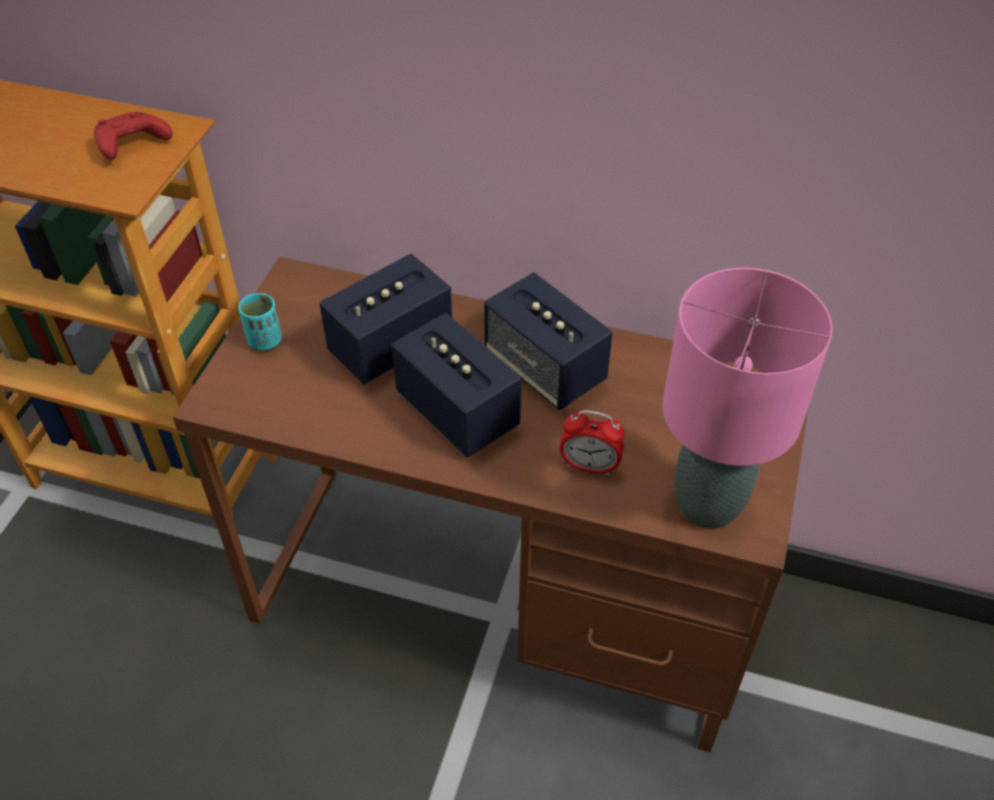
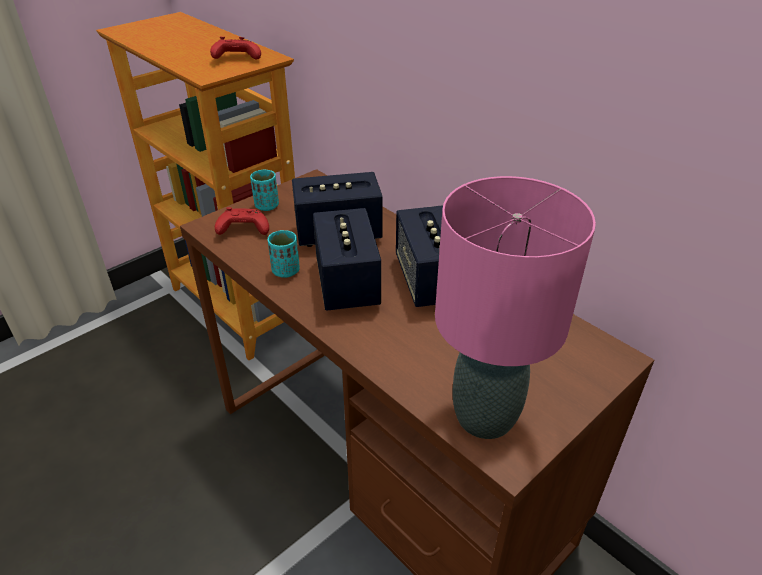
camera: 30 degrees right, 10 degrees down
alarm clock [560,410,624,475] -> none
none -> red game controller [215,207,269,235]
none -> turquoise cup [268,230,300,278]

